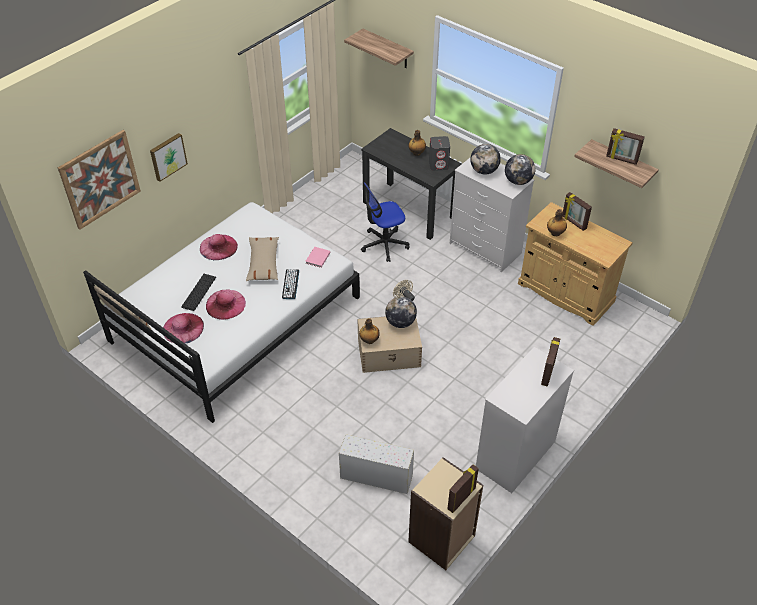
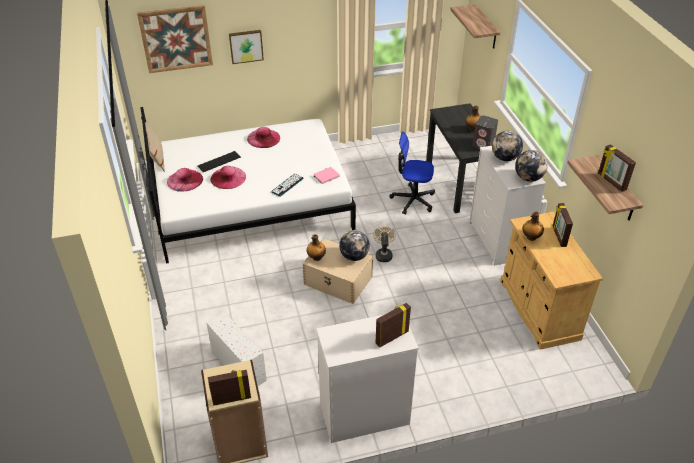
camera: 35 degrees right, 5 degrees down
beige pillow [246,237,279,281] -> none

